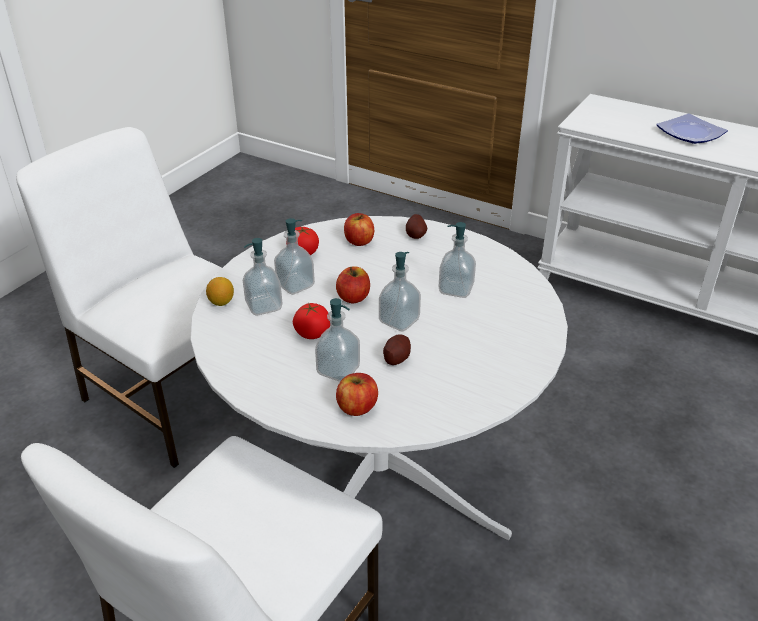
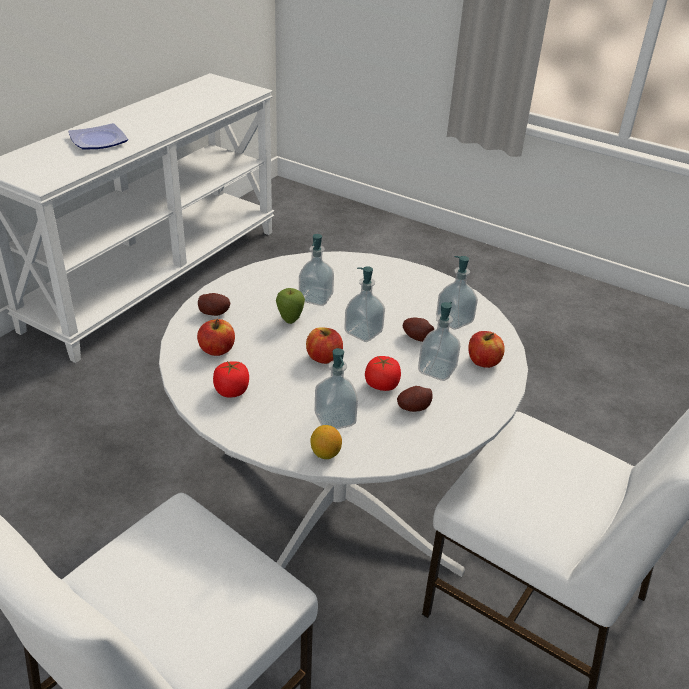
camera: 90 degrees left, 0 degrees up
soap dispenser [274,218,315,295] -> soap dispenser moved to [436,256,478,330]
none -> apple [276,288,305,324]
none -> potato [397,386,432,412]

